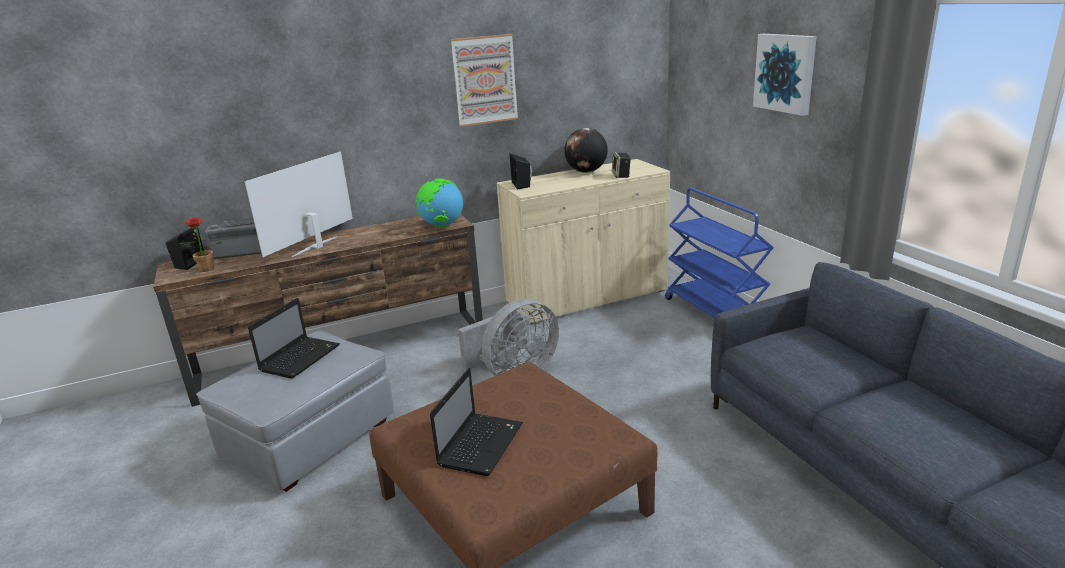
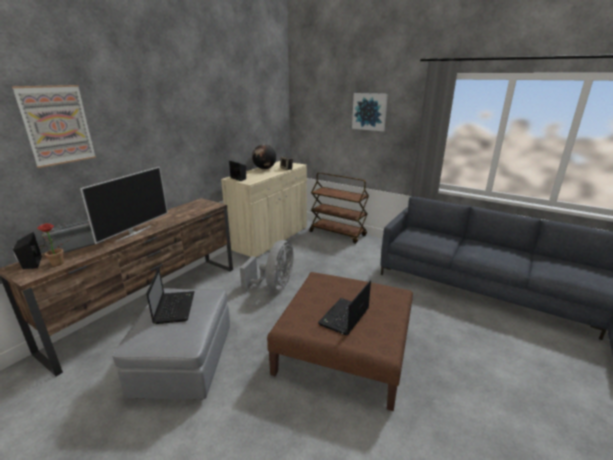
camera: 35 degrees left, 0 degrees up
television [245,151,353,257] -> television turned 150 degrees counterclockwise [80,167,168,244]
globe [416,179,463,227] -> none
laptop [430,368,523,476] -> laptop turned 135 degrees counterclockwise [318,280,371,335]
picture [451,34,518,127] -> picture moved to [12,85,96,168]
blue cart [665,188,774,319] -> brown cart [309,172,369,244]

